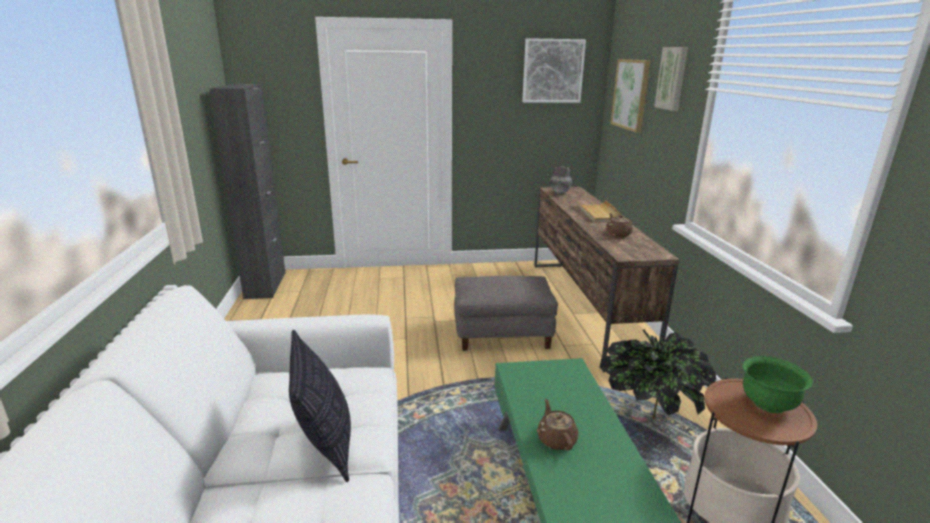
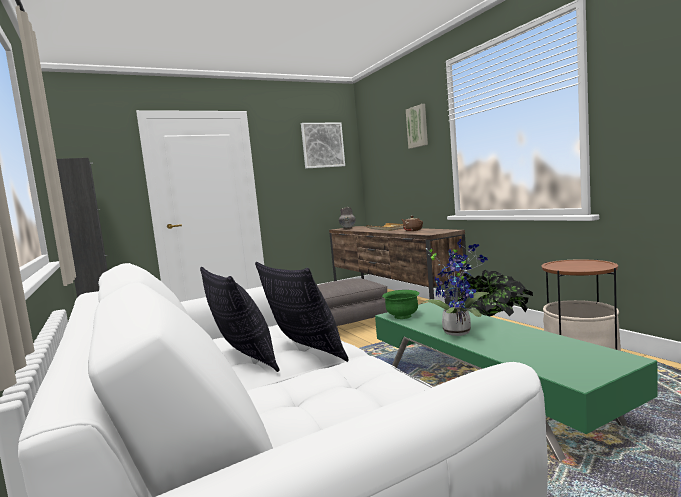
camera: 20 degrees left, 15 degrees down
brown teapot [537,399,578,450] -> potted plant [419,239,490,336]
picture [611,59,651,133] -> none
green bowl [742,356,813,413] -> green bowl moved to [382,290,420,319]
none -> pillow [200,267,280,372]

